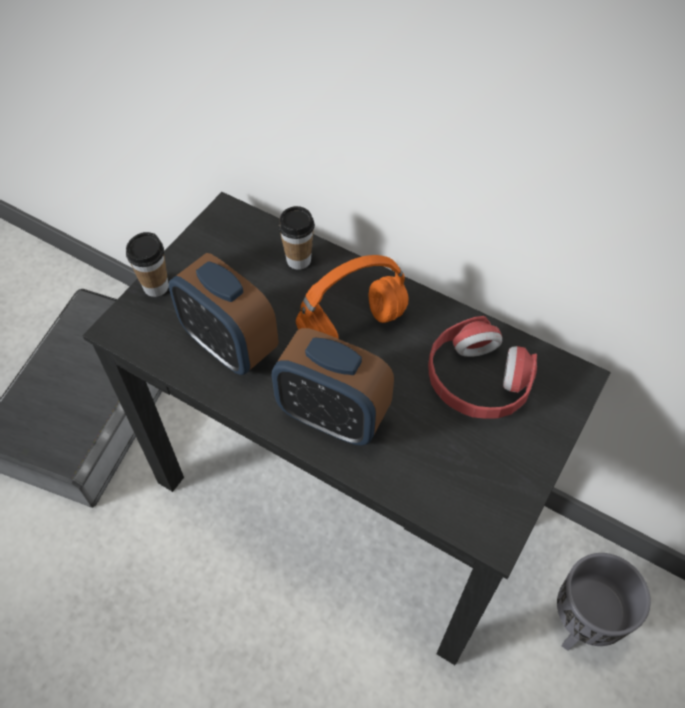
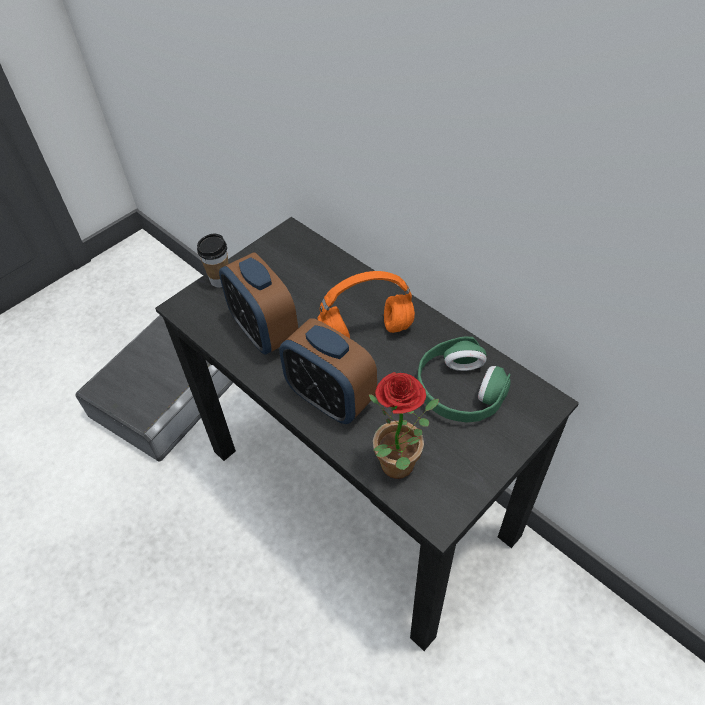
camera: 15 degrees right, 5 degrees down
cup [278,206,315,270] -> none
red headphones [428,316,537,419] -> green headphones [417,336,511,423]
grey planter [557,553,651,651] -> none
none -> potted plant [368,372,439,479]

